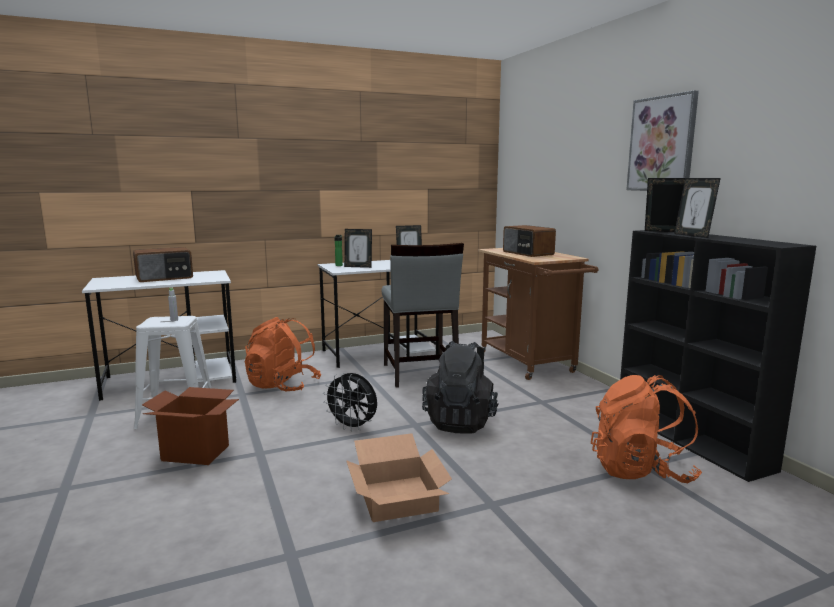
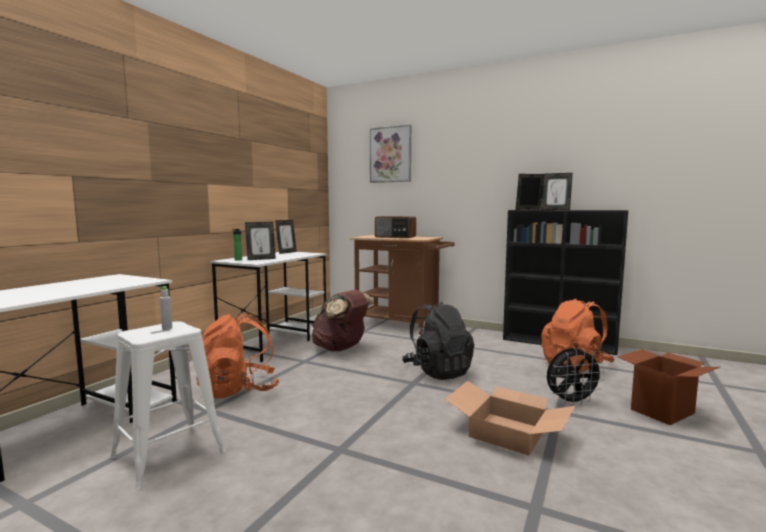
camera: 40 degrees left, 5 degrees down
radio [133,247,193,282] -> none
cardboard box [142,387,239,465] -> cardboard box moved to [618,349,720,425]
black fan [323,373,377,431] -> black fan moved to [547,348,605,406]
grey chair [381,243,464,388] -> brown backpack [312,290,374,351]
picture [626,91,699,191] -> picture moved to [370,125,411,183]

